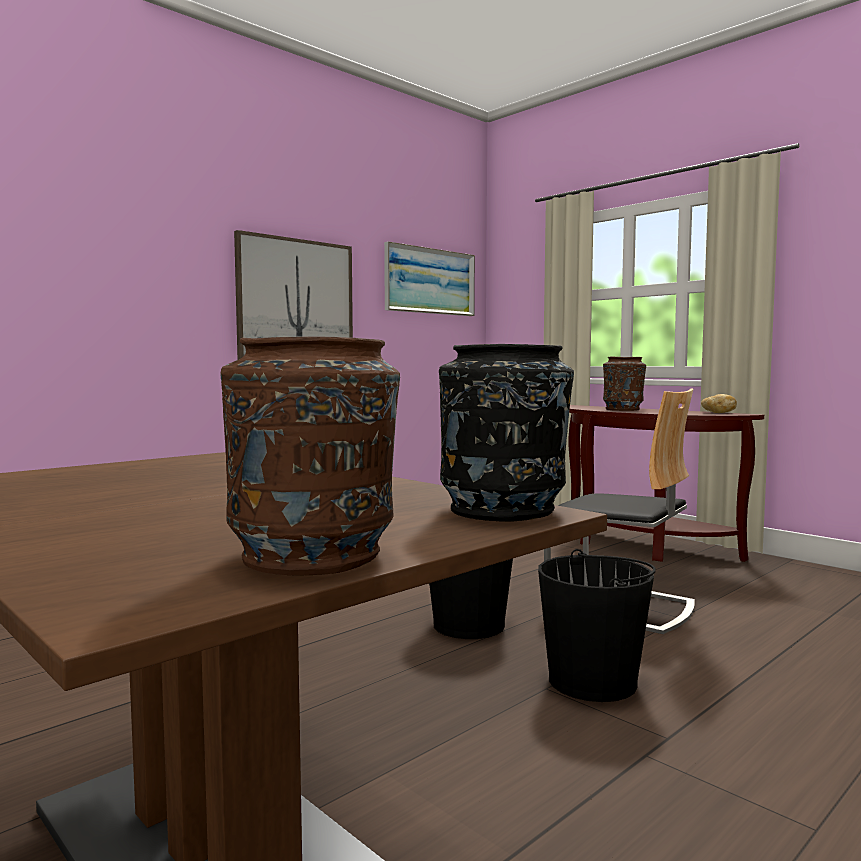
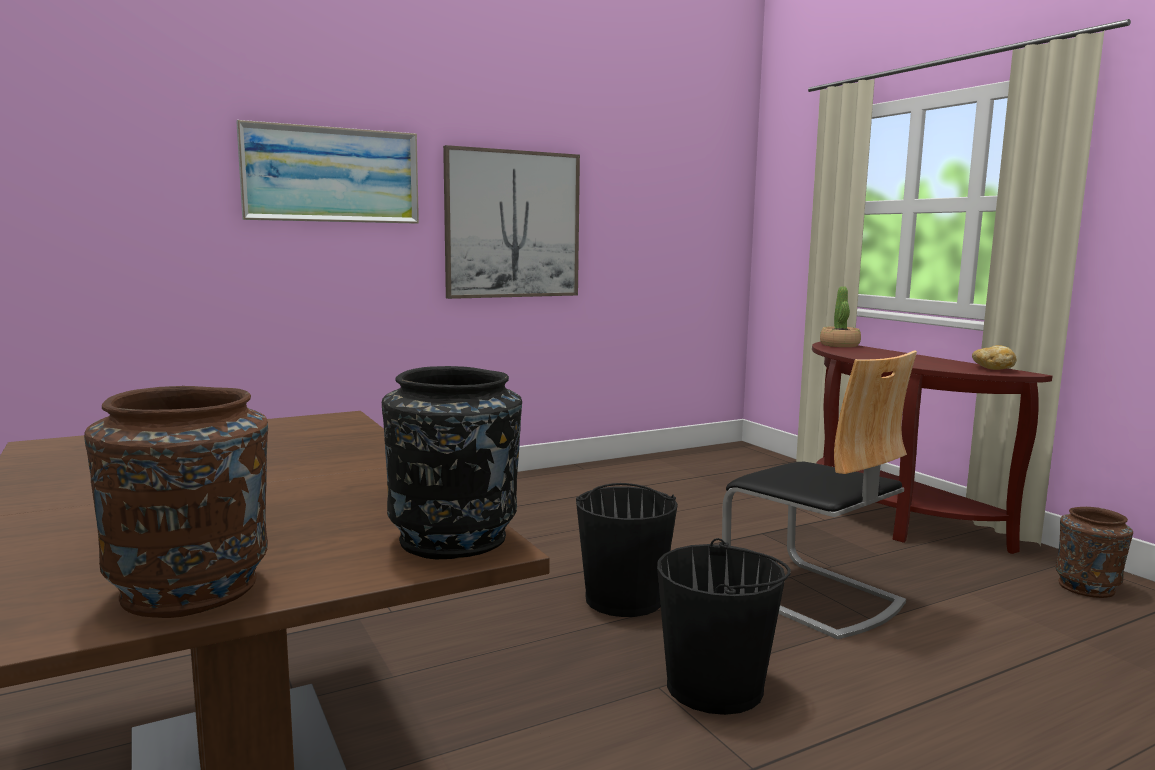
camera: 15 degrees right, 5 degrees up
picture [384,241,475,316] -> picture moved to [236,120,419,224]
brown vase [603,357,646,411] -> brown vase moved to [1056,507,1133,598]
none -> potted plant [820,286,861,347]

